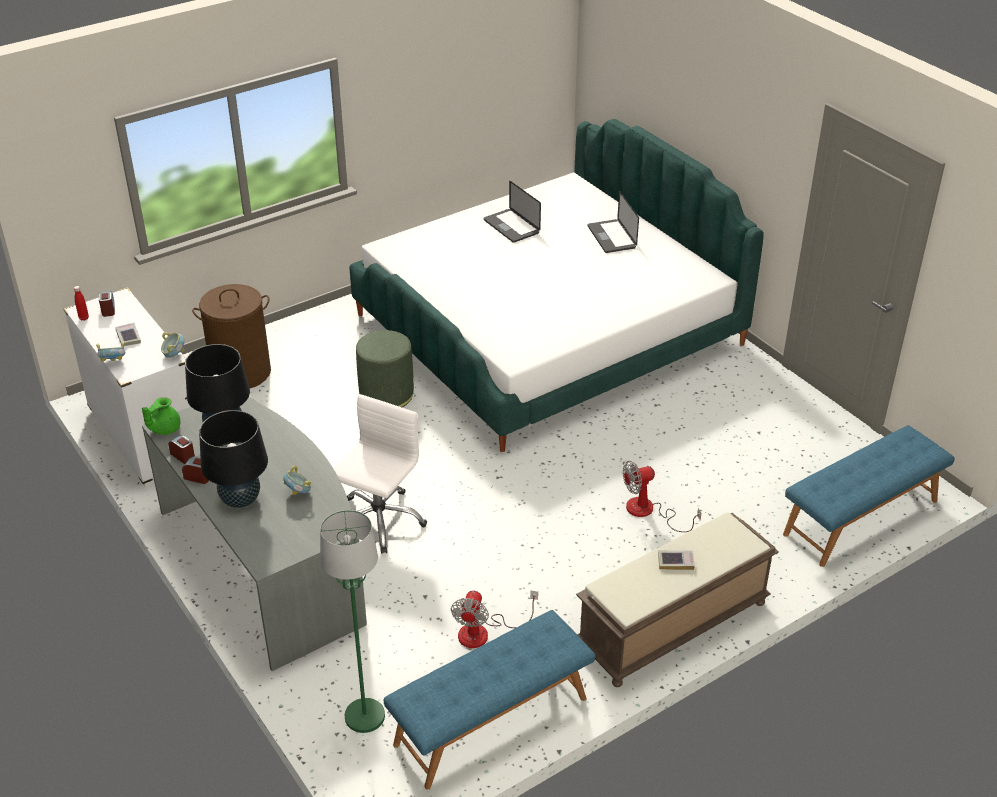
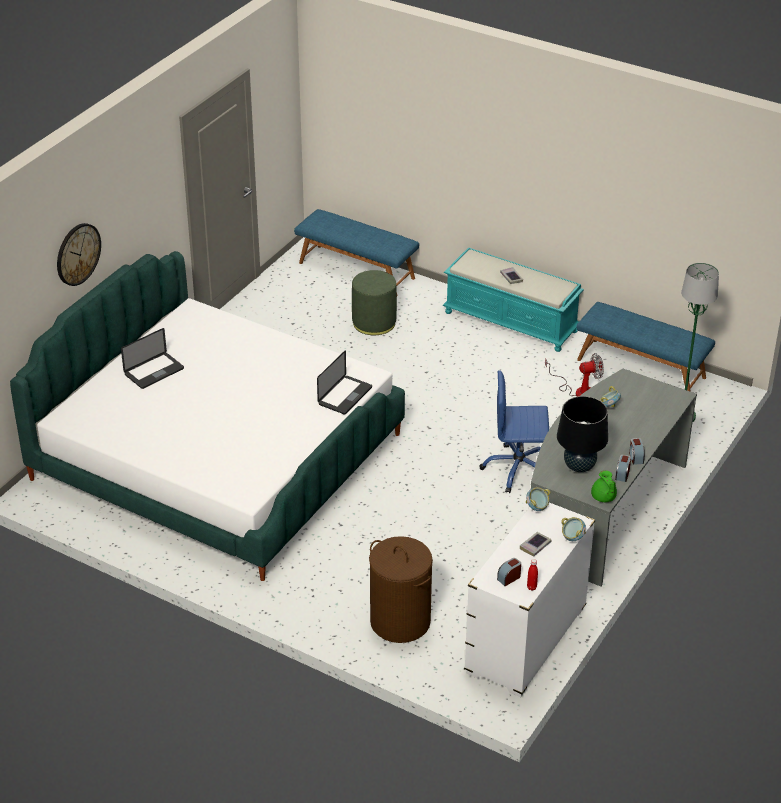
camera: 115 degrees left, 0 degrees up
green teapot [142,397,180,435] -> green teapot turned 60 degrees clockwise [591,470,617,502]
black table lamp [199,410,268,508] -> none
white office chair [334,394,427,554] -> blue office chair [480,370,549,493]
green ottoman [356,330,414,407] -> green ottoman moved to [352,270,397,335]
laptop [484,181,541,243] -> laptop moved to [317,350,372,415]
brown bench [576,512,779,687] -> turquoise bench [443,247,584,352]
fan [623,461,701,532] -> none
none -> wall clock [57,223,101,286]

